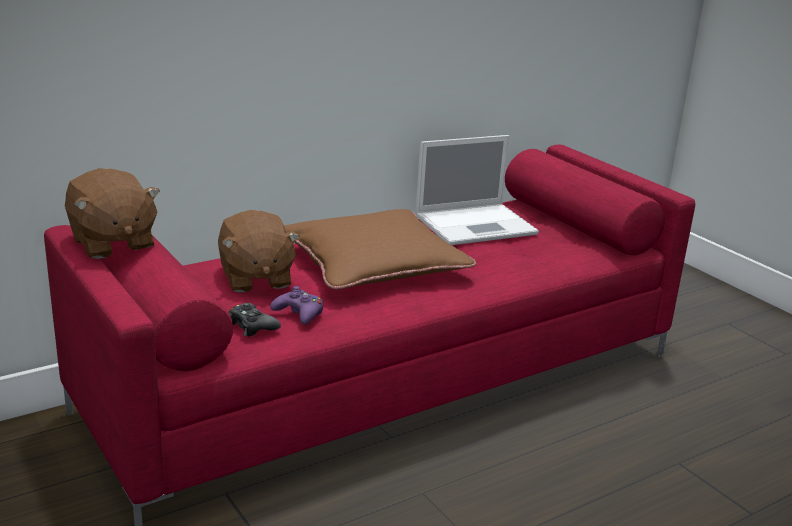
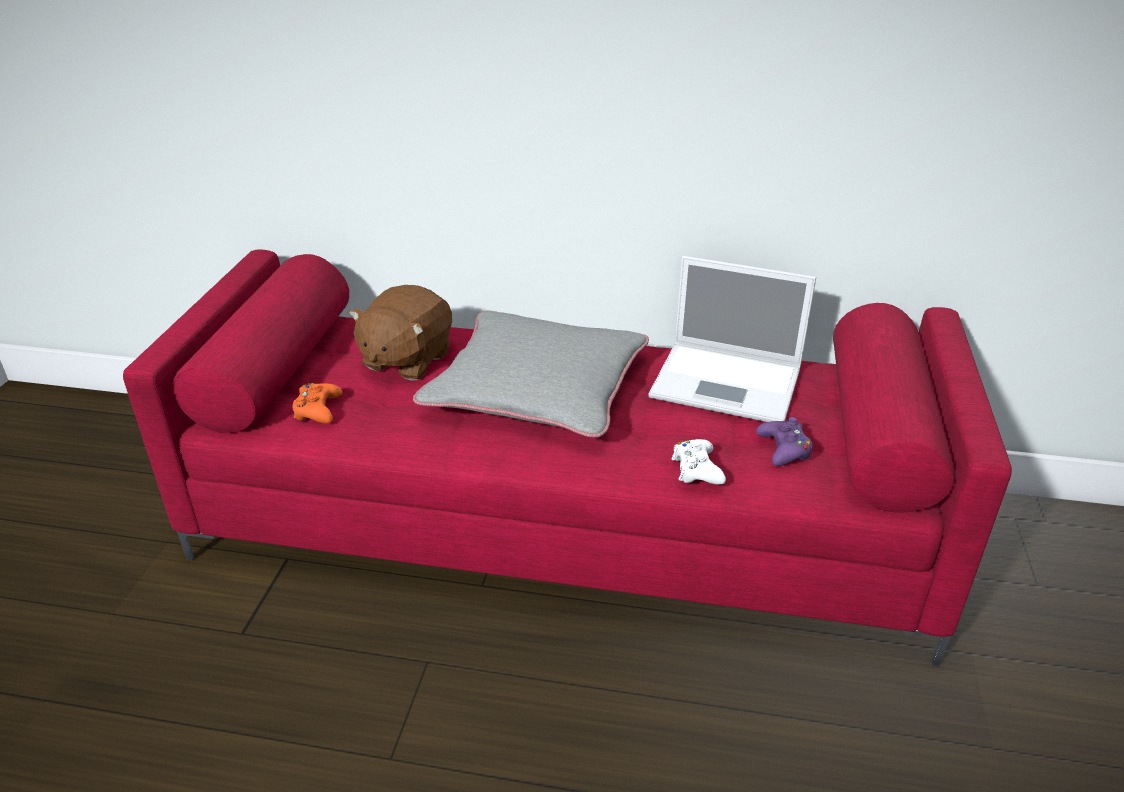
camera: 45 degrees right, 10 degrees up
brown plush toy [65,168,160,259] -> none
black game controller [229,303,281,337] -> orange game controller [293,383,342,424]
purple game controller [270,286,323,325] -> purple game controller moved to [756,417,812,466]
brown pillow [284,209,476,289] -> grey pillow [413,310,649,438]
none -> white game controller [671,439,726,484]

